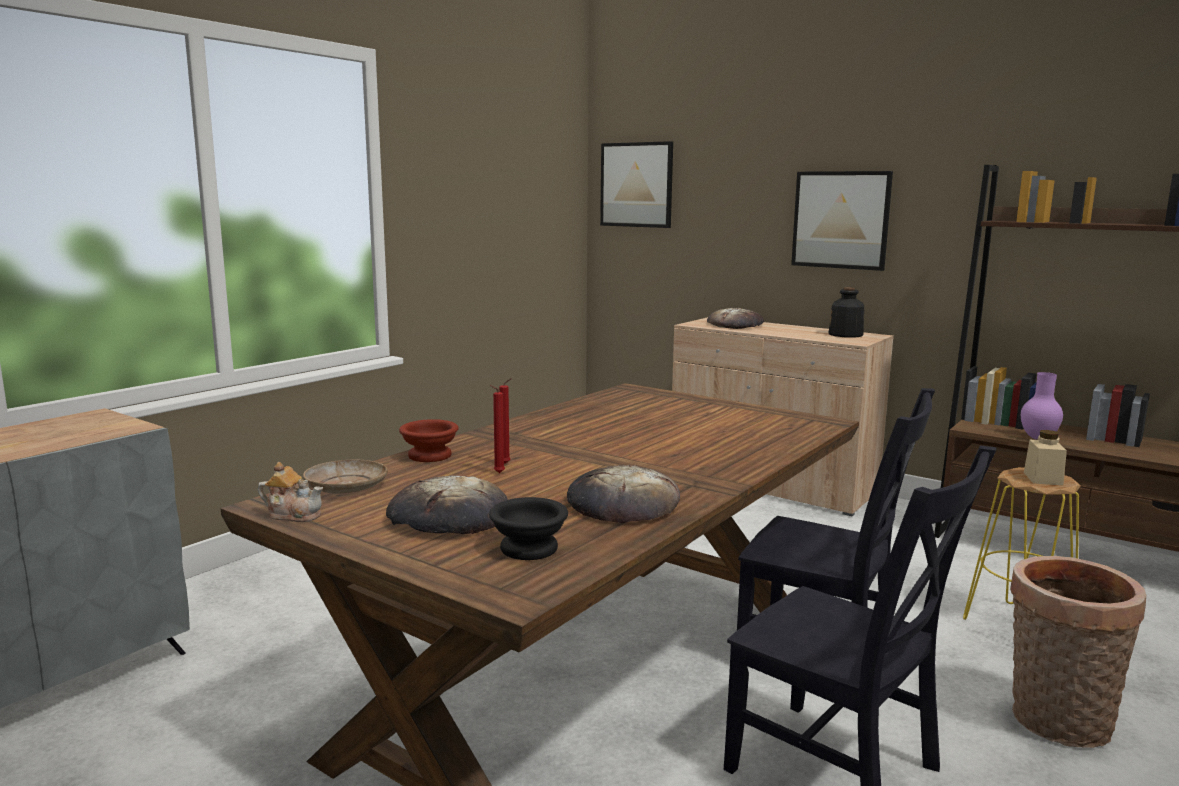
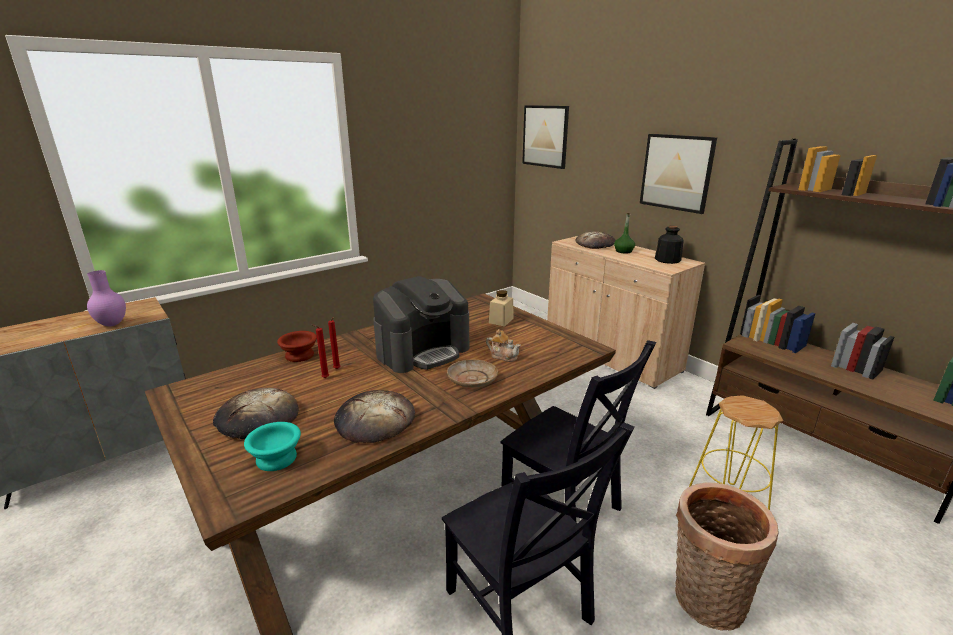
camera: 15 degrees right, 10 degrees up
teapot [258,462,323,522] -> teapot moved to [486,329,521,362]
beige plate [303,460,388,494] -> beige plate moved to [447,360,498,388]
black bowl [489,497,568,560] -> turquoise bowl [244,422,301,471]
purple vase [1021,372,1063,440] -> purple vase moved to [87,270,126,326]
beige jar [1024,430,1067,486] -> beige jar moved to [489,290,514,327]
none -> coffee machine [373,276,469,373]
none -> green bottle [614,213,635,254]

